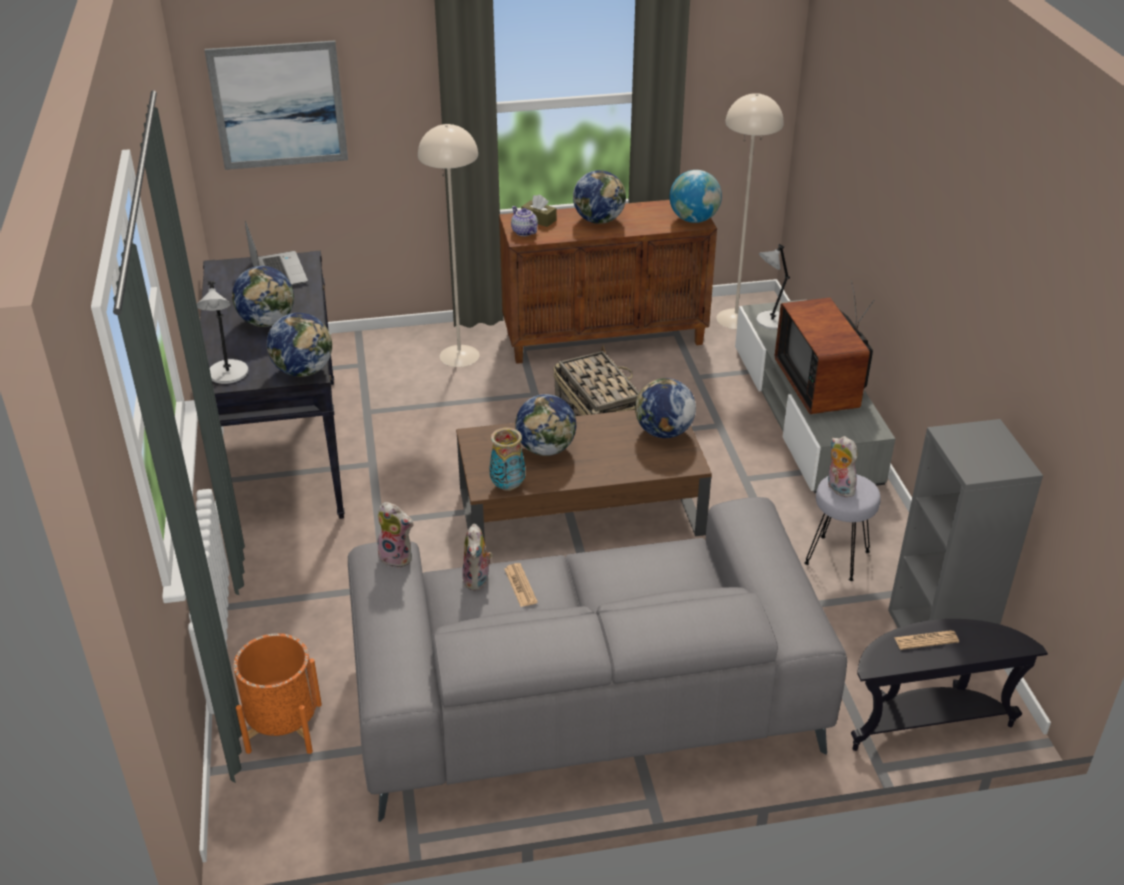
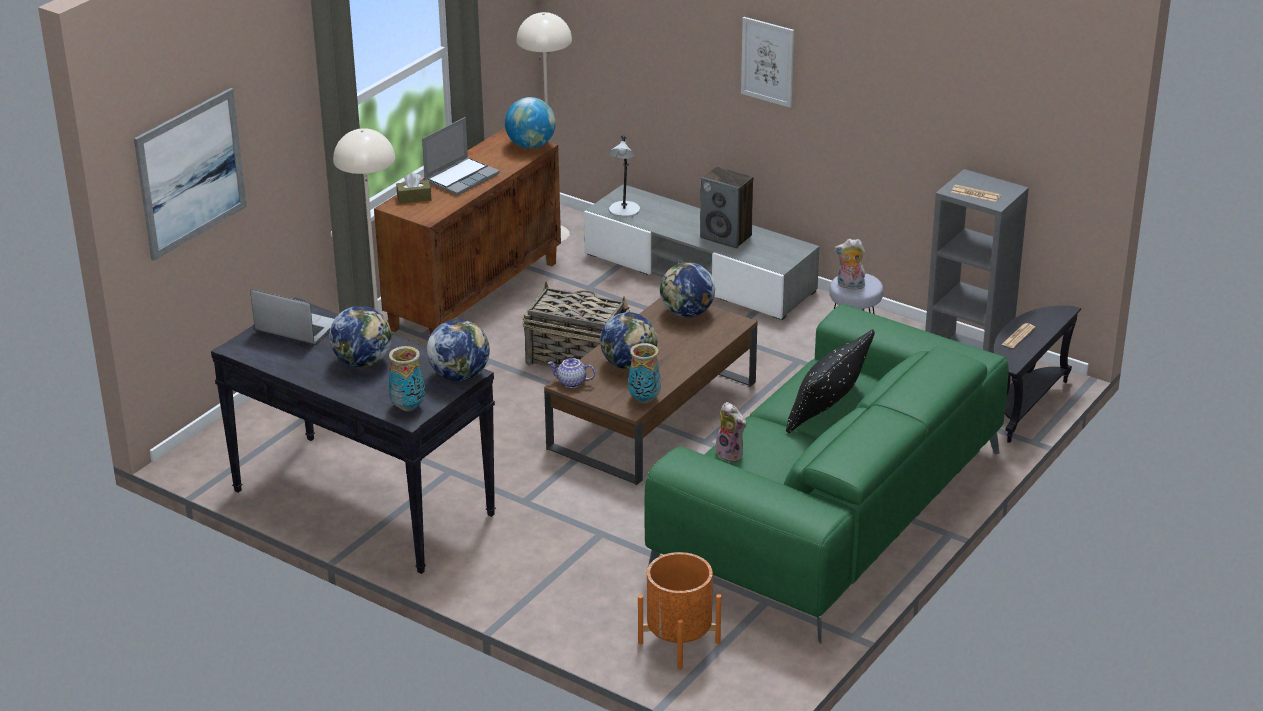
camera: 45 degrees left, 5 degrees down
grey table lamp [197,281,249,384] -> vase [389,346,425,411]
grey sofa [348,497,847,822] -> green sofa [644,304,1009,643]
plush toy [377,502,414,568] -> none
newspaper [504,563,538,607] -> newspaper moved to [952,185,1000,202]
teapot [511,206,538,236] -> teapot moved to [548,358,595,388]
globe [573,170,626,224] -> laptop [422,117,500,195]
television [775,280,874,414] -> speaker [700,167,753,248]
none -> picture [741,17,794,108]
none -> black pillow [786,329,875,433]

